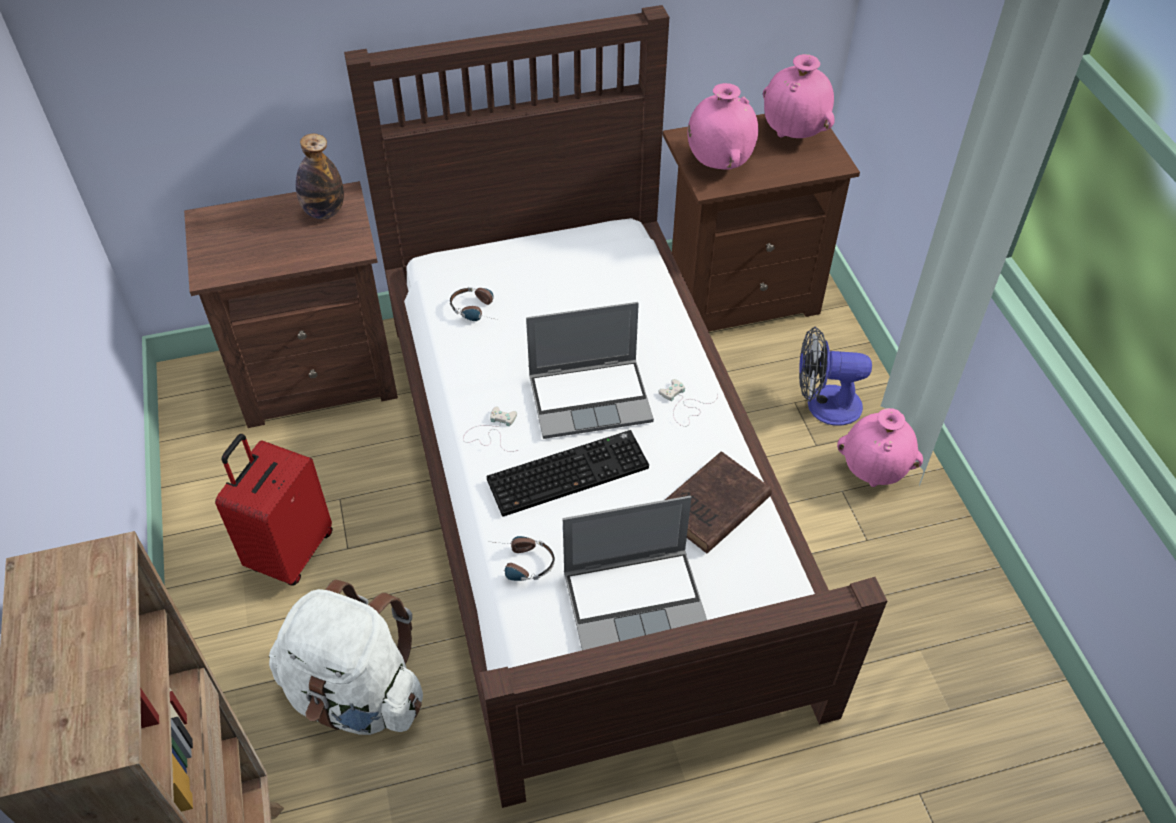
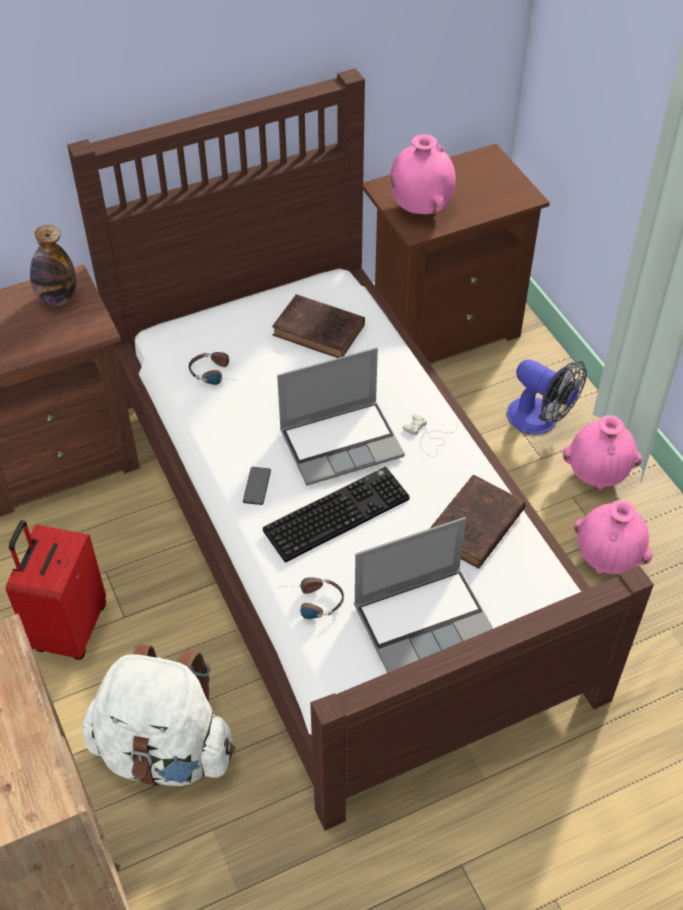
camera: 10 degrees left, 0 degrees up
white game controller [463,406,518,452] -> phone [243,467,271,505]
pink vase [763,54,835,138] -> pink vase moved to [574,500,652,574]
fan [799,327,872,426] -> fan turned 135 degrees counterclockwise [507,359,587,435]
none -> brown book [272,294,365,358]

